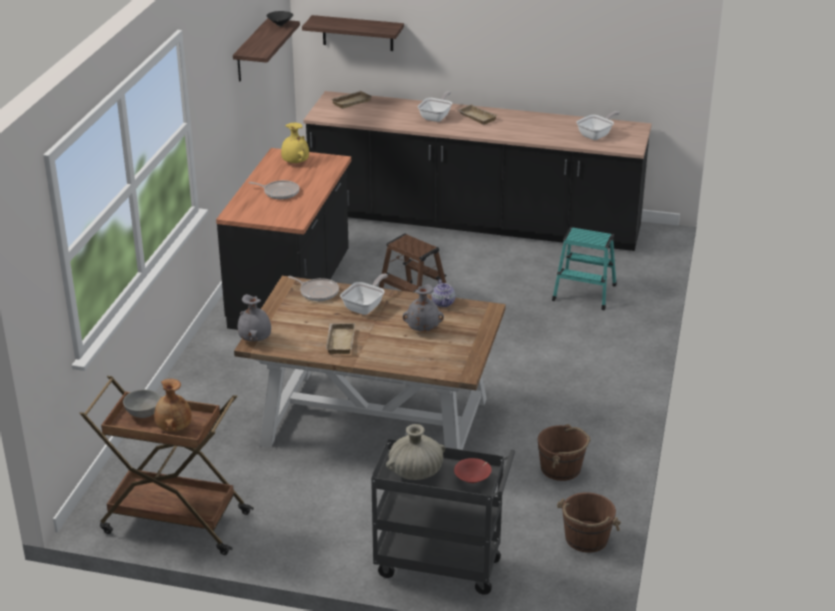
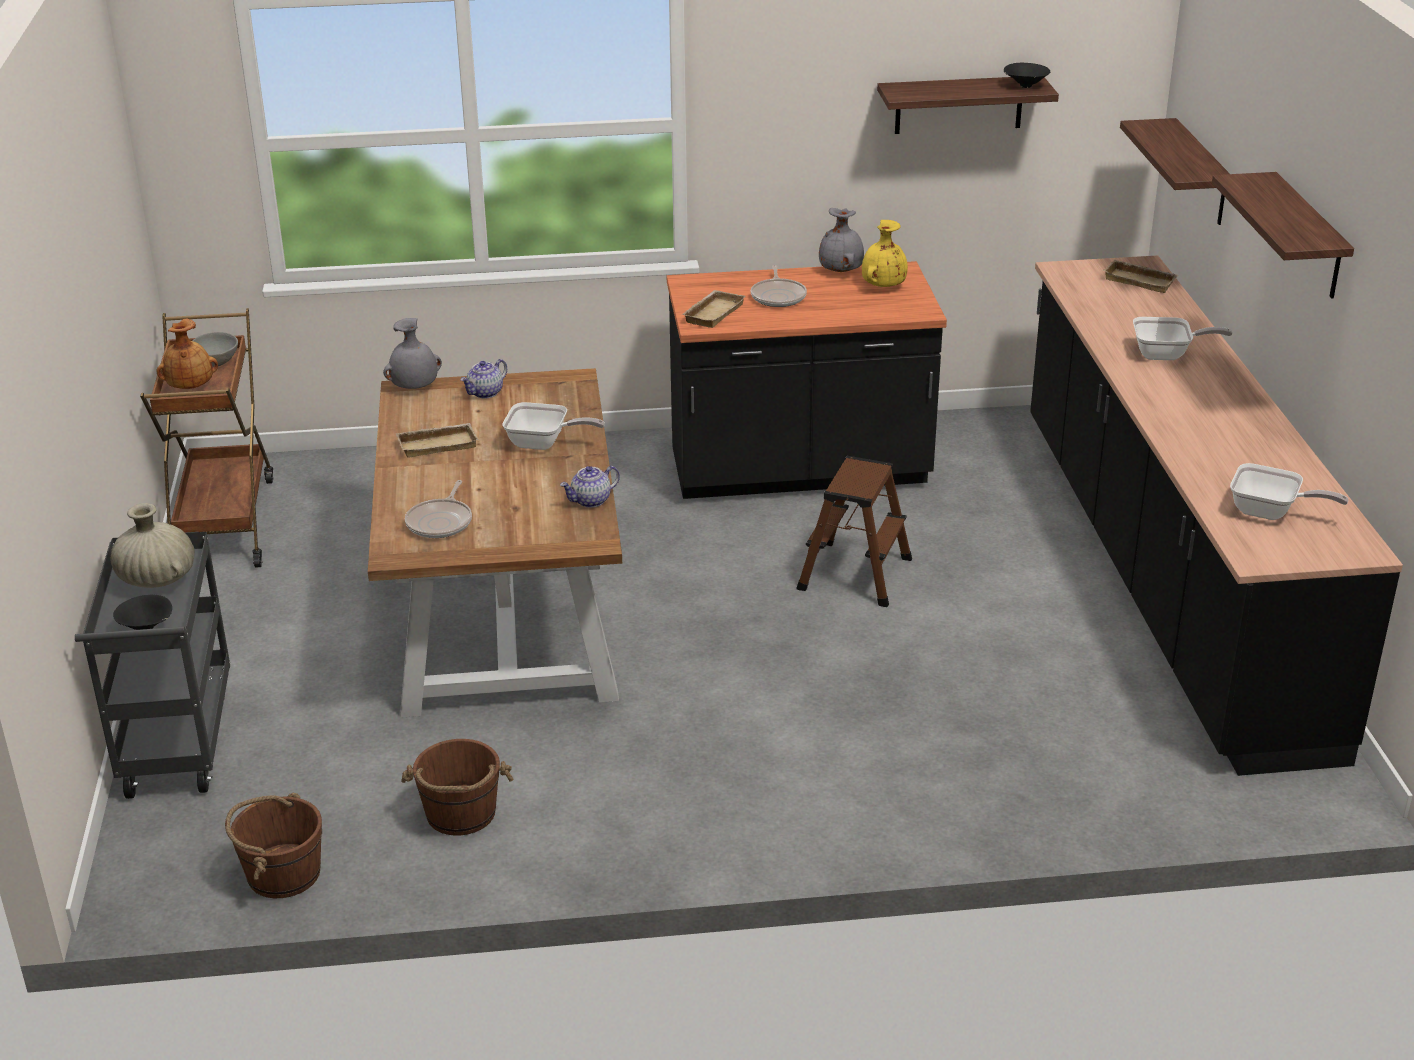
camera: 70 degrees right, 0 degrees up
frying pan [288,276,339,301] -> frying pan moved to [405,480,472,538]
grey vase [403,284,444,332] -> grey vase moved to [819,208,864,272]
red bowl [454,458,492,484] -> black bowl [113,595,172,630]
beige tray [457,104,497,125] -> beige tray moved to [681,290,745,328]
turquoise step ladder [552,227,617,310] -> none
none -> teapot [461,359,507,399]
none -> shelf [1212,172,1354,298]

